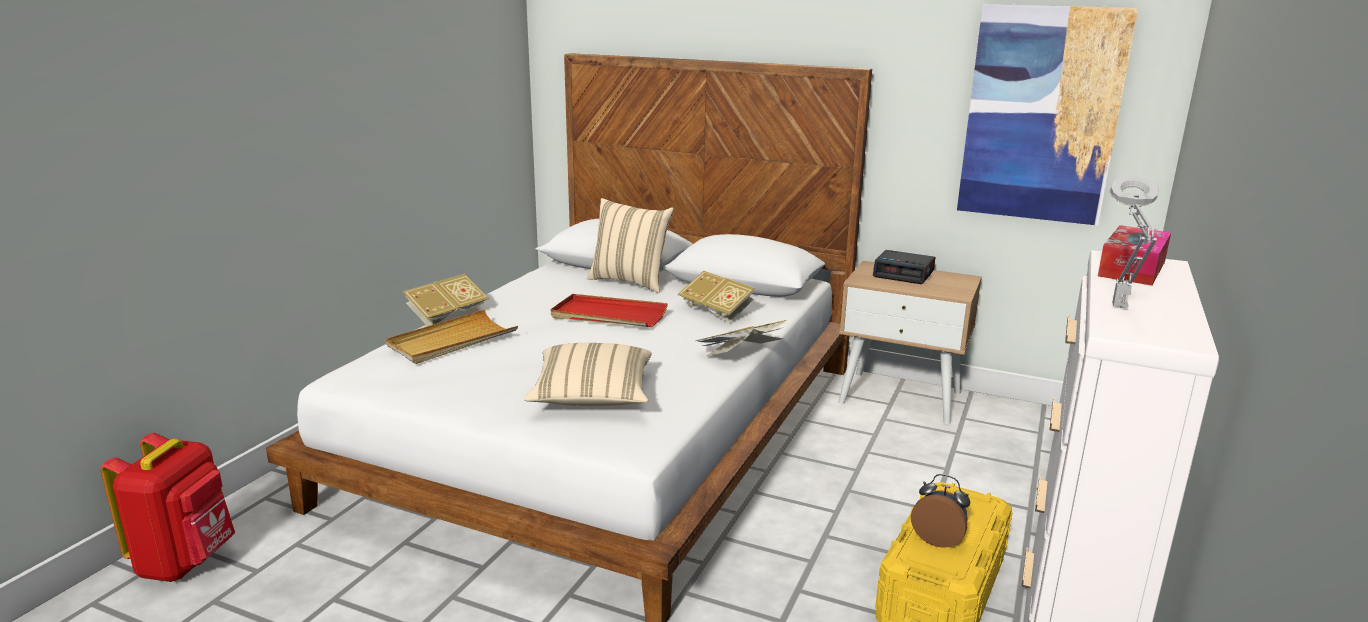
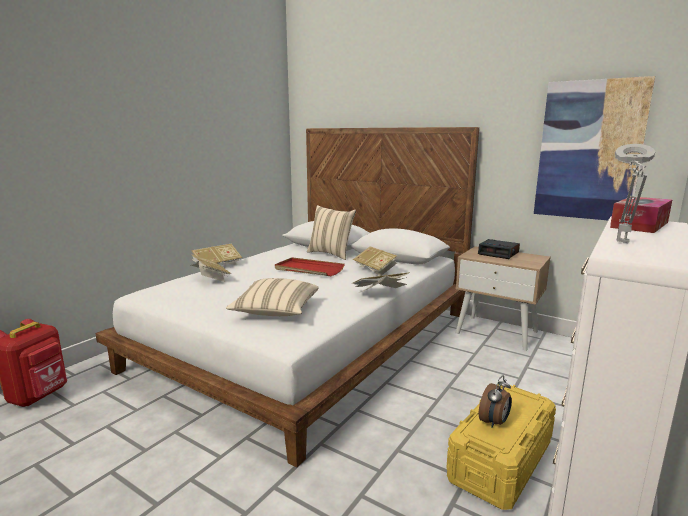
camera: 10 degrees right, 5 degrees down
beige tray [386,309,518,364] -> book [191,255,231,282]
alarm clock [911,474,970,548] -> alarm clock turned 90 degrees clockwise [479,375,512,428]

